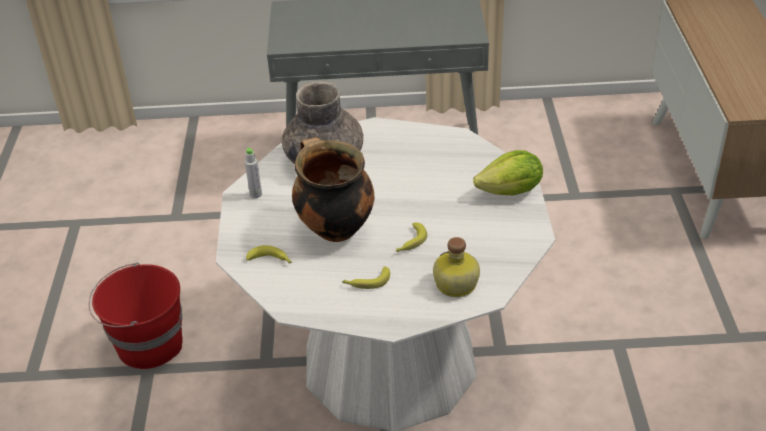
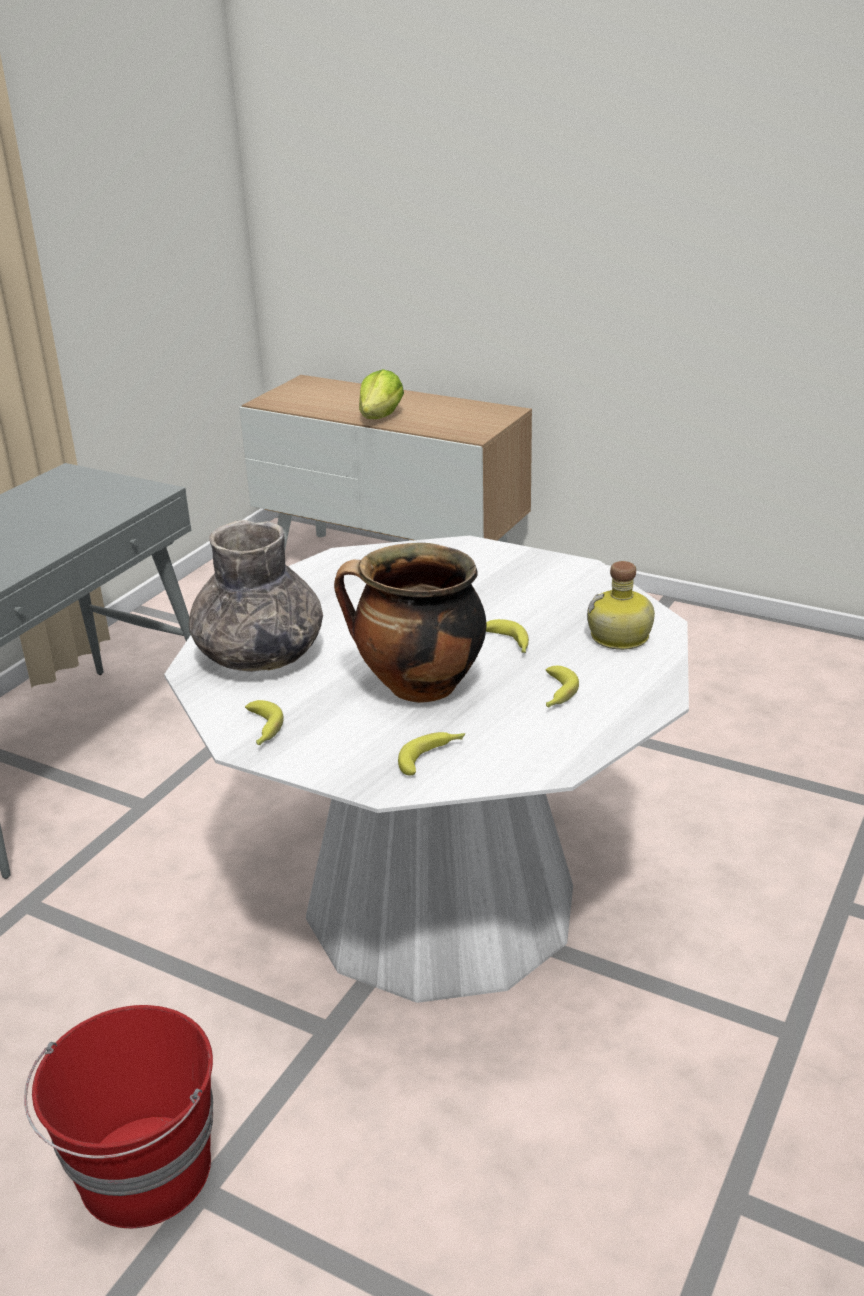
camera: 60 degrees left, 10 degrees down
grey bottle [245,148,262,198] -> banana [245,700,284,745]
lettuce [473,150,543,195] -> lettuce moved to [359,369,404,419]

